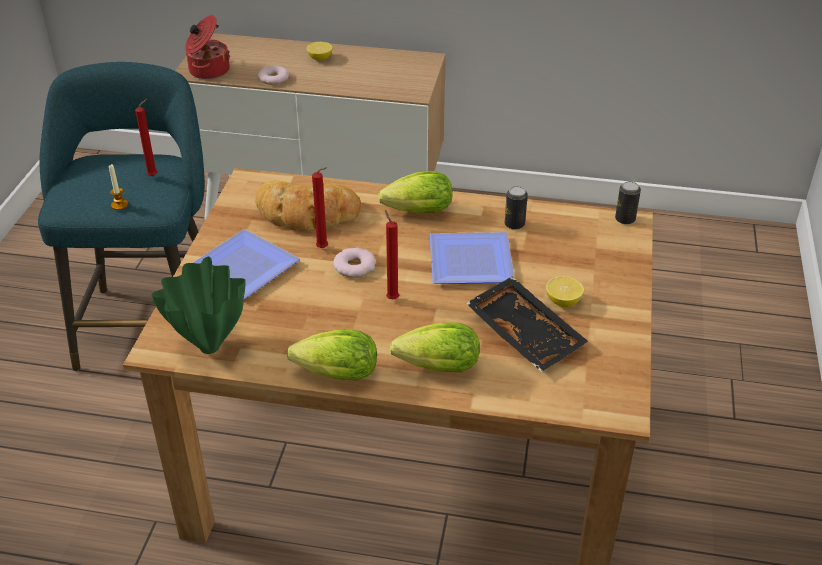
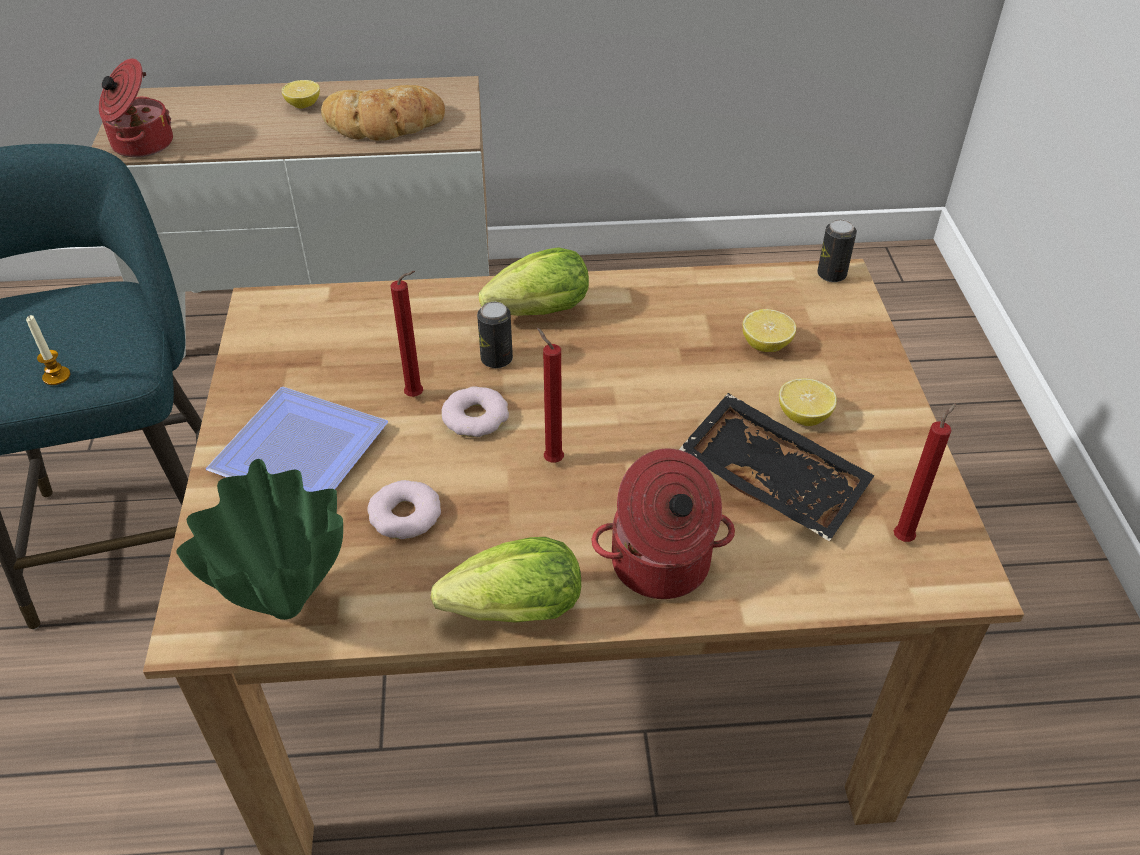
camera: 15 degrees left, 5 degrees up
red candle [135,99,157,176] -> red candle moved to [894,403,956,542]
bread [255,180,362,231] -> bread moved to [321,85,445,141]
donut [258,66,289,85] -> donut moved to [367,480,441,539]
lettuce [390,322,480,372] -> cooking pot [591,448,735,599]
plate [430,232,514,284] -> none
can [505,186,528,230] -> can moved to [477,302,513,368]
none -> lemon [743,309,796,352]

